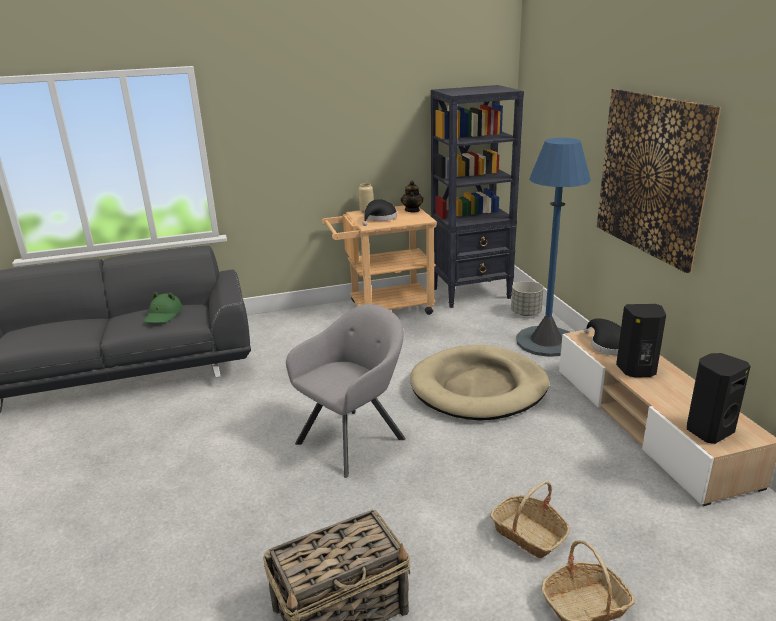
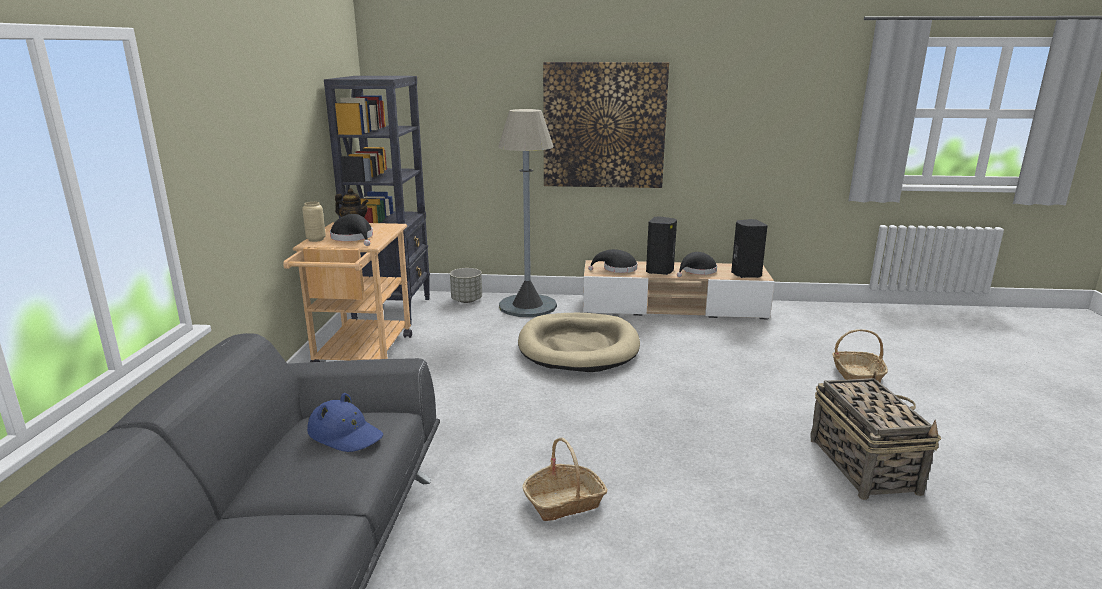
camera: 70 degrees left, 5 degrees down
green hat [144,292,182,323] -> blue hat [307,393,383,452]
grey armchair [286,304,406,478] -> none
basket [490,481,570,558] -> basket moved to [522,438,608,521]
blue floor lamp [516,138,591,357] -> grey floor lamp [498,109,557,317]
none -> black hat [677,252,717,277]

